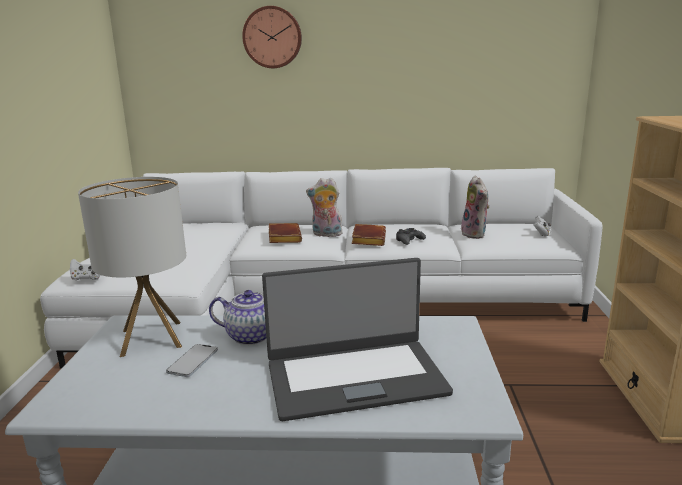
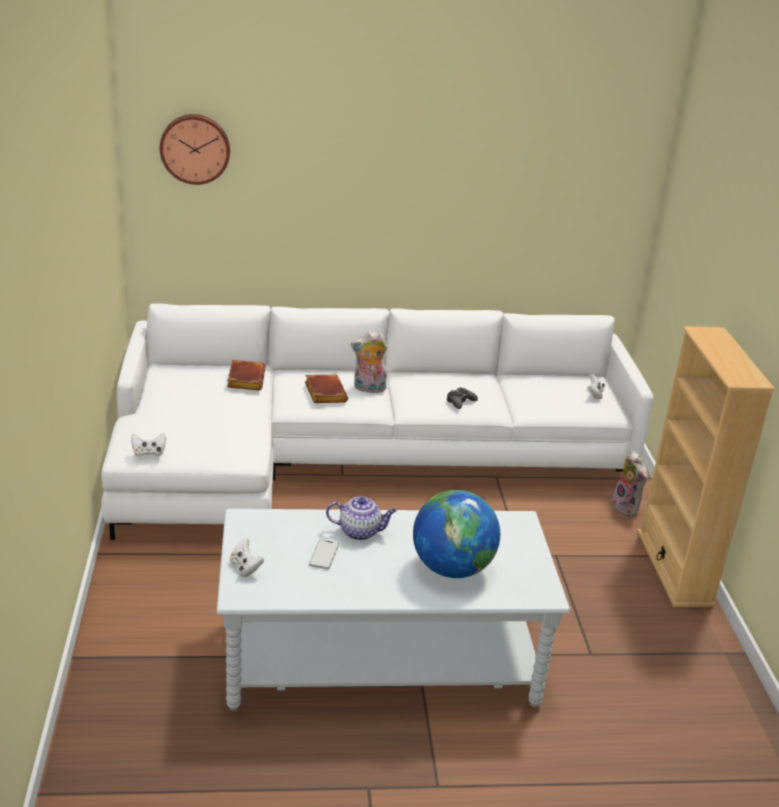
camera: 10 degrees left, 10 degrees up
table lamp [78,177,186,357] -> none
wall clock [242,6,302,68] -> wall clock moved to [160,114,230,185]
laptop [262,258,453,421] -> globe [413,490,500,578]
brown book [352,224,386,246] -> brown book moved to [227,360,266,390]
plush toy [461,176,489,239] -> plush toy moved to [612,451,648,517]
none -> white game controller [230,538,264,577]

